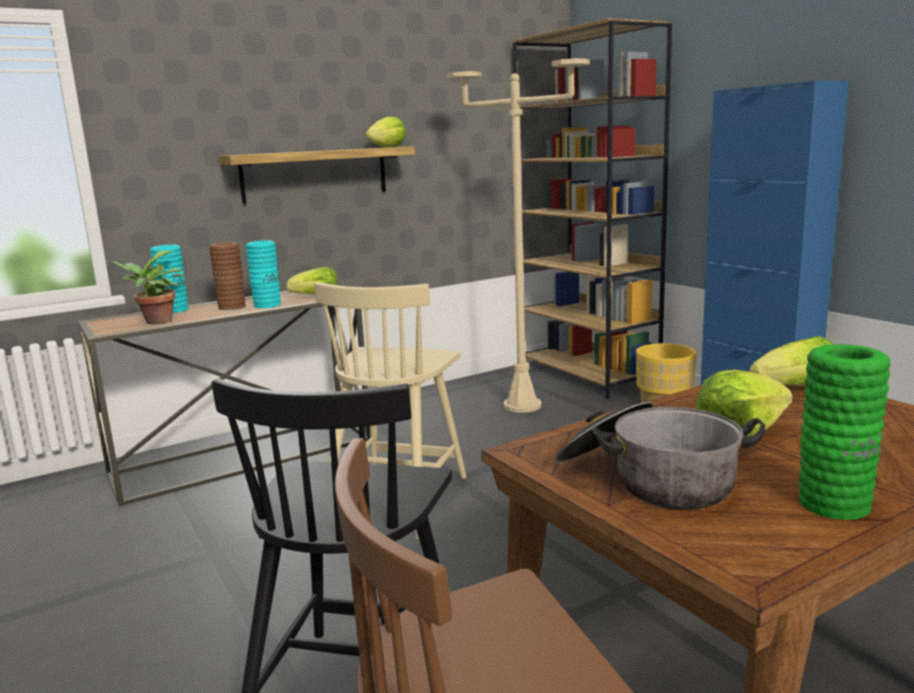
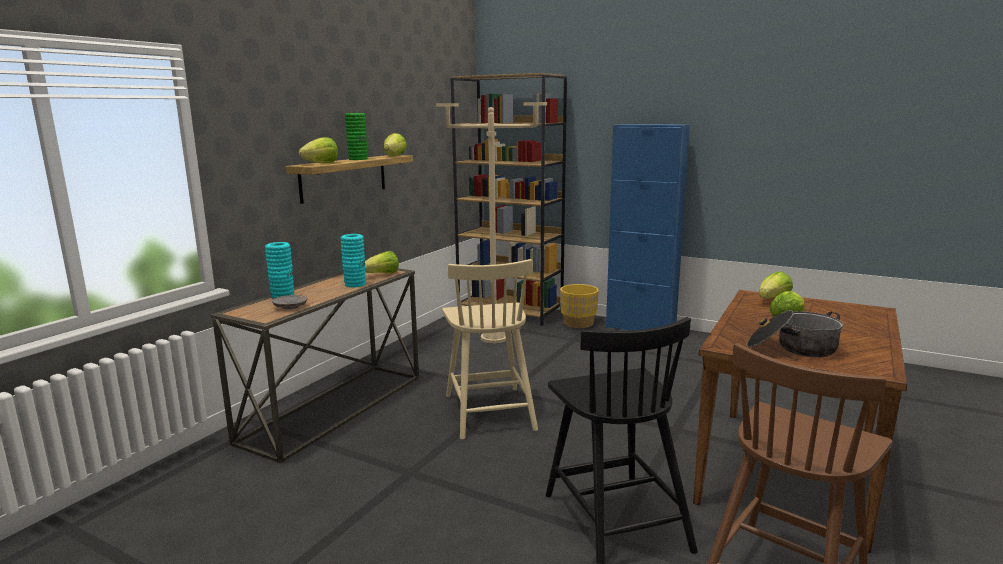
camera: 30 degrees left, 0 degrees up
potted plant [108,251,184,324] -> grey plate [272,295,308,309]
brown vase [209,242,246,310] -> none
green vase [799,344,890,520] -> green vase moved to [345,113,368,160]
none -> lettuce [299,137,338,163]

